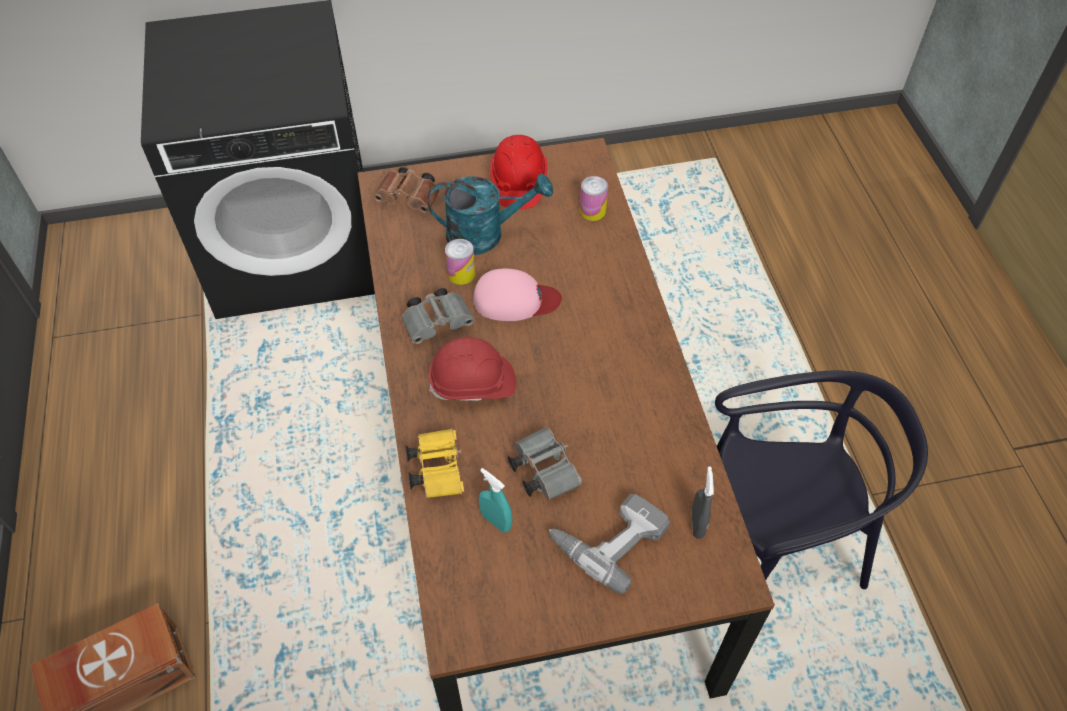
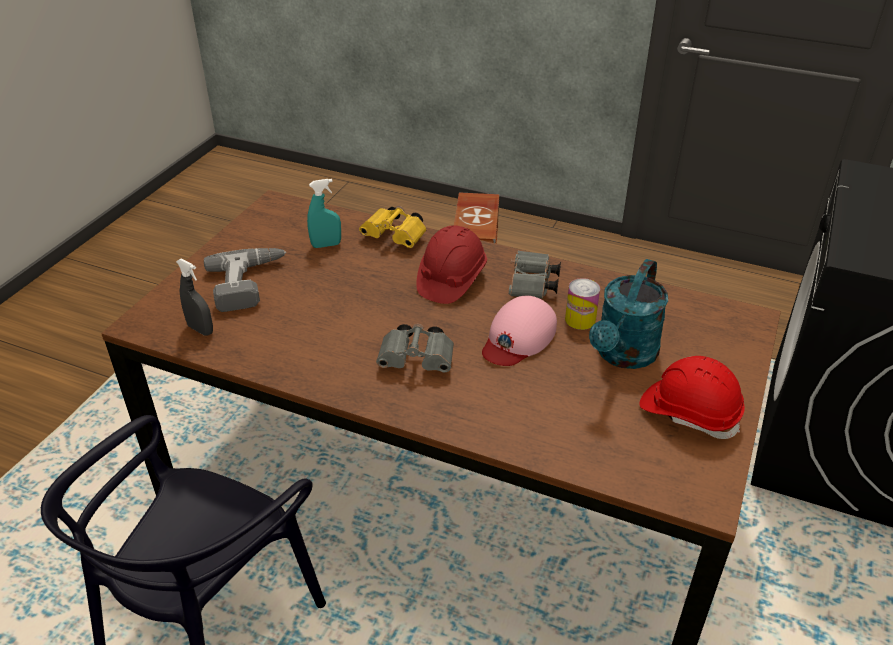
camera: 125 degrees right, 15 degrees down
brown binoculars [373,167,439,213] -> none
grey binoculars [508,427,582,500] -> grey binoculars moved to [376,324,454,372]
can [580,176,608,221] -> none

